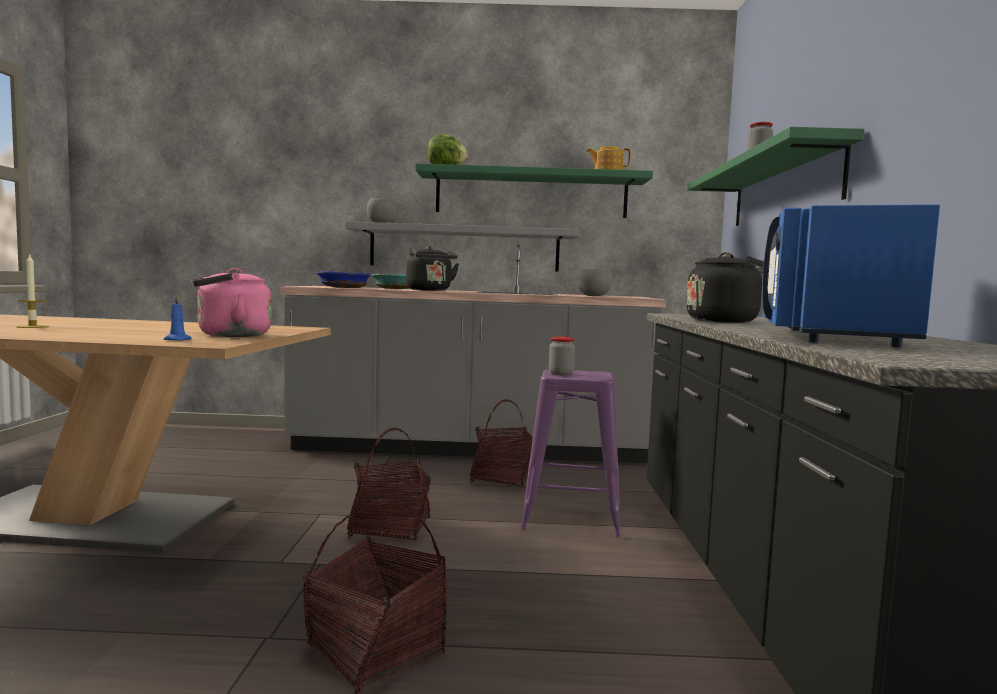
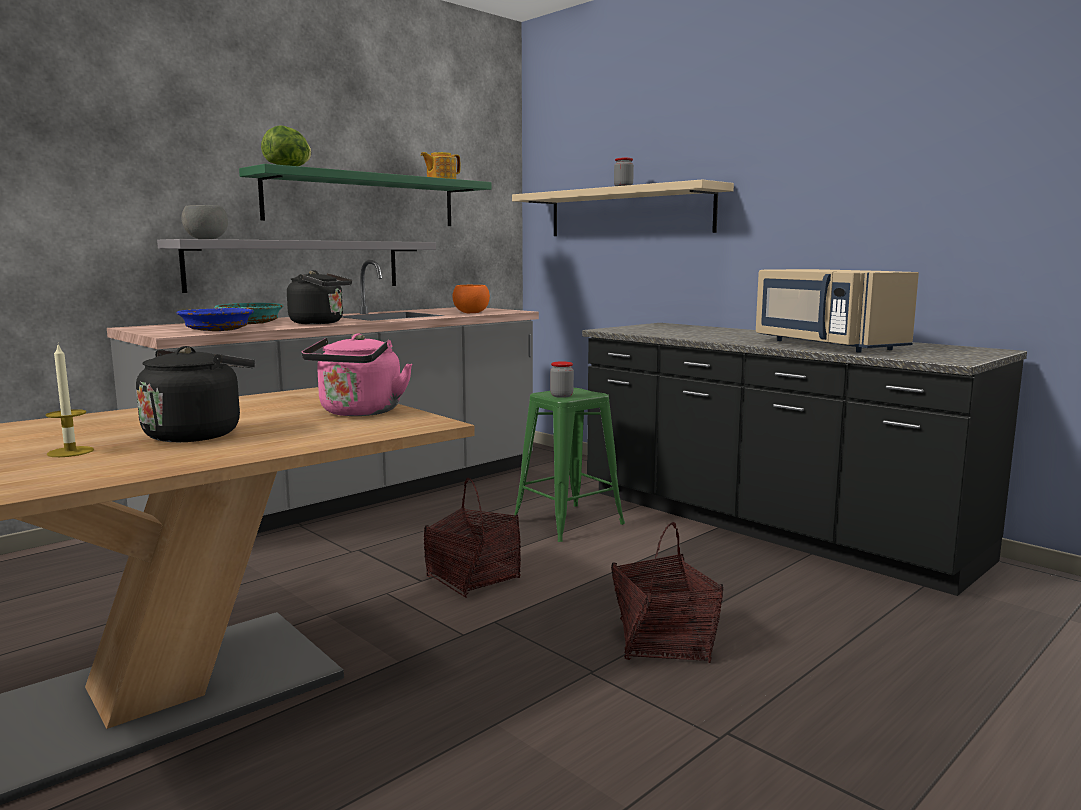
camera: 45 degrees left, 5 degrees up
blue candle [163,294,192,341] -> none
basket [470,399,533,487] -> none
purple stool [520,369,622,537] -> green stool [514,388,625,542]
grey bowl [576,269,613,296] -> orange bowl [453,285,490,313]
black kettle [686,252,764,323] -> black kettle moved to [136,346,255,442]
green shelf [687,127,865,226] -> beige shelf [512,179,734,236]
blue microwave [762,204,940,347] -> beige microwave [756,269,919,352]

